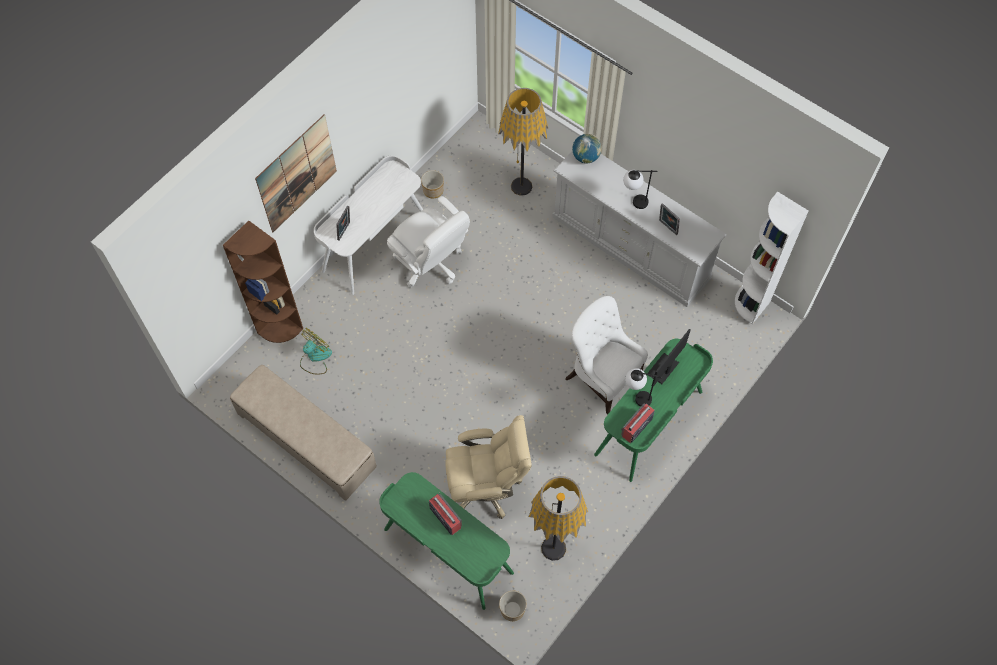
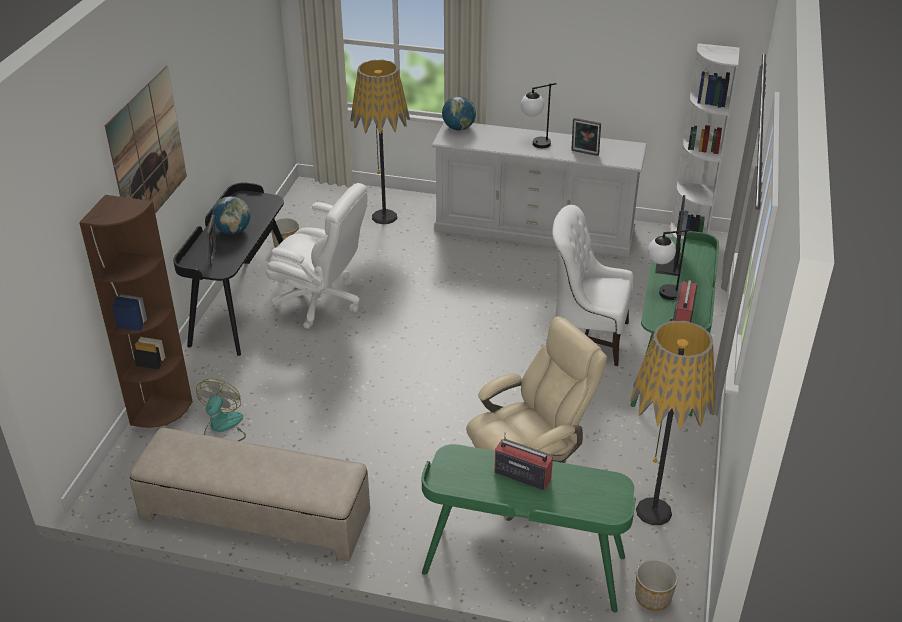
camera: 25 degrees left, 25 degrees down
white desk [314,155,423,295] -> black desk [173,182,284,356]
none -> globe [212,196,250,234]

